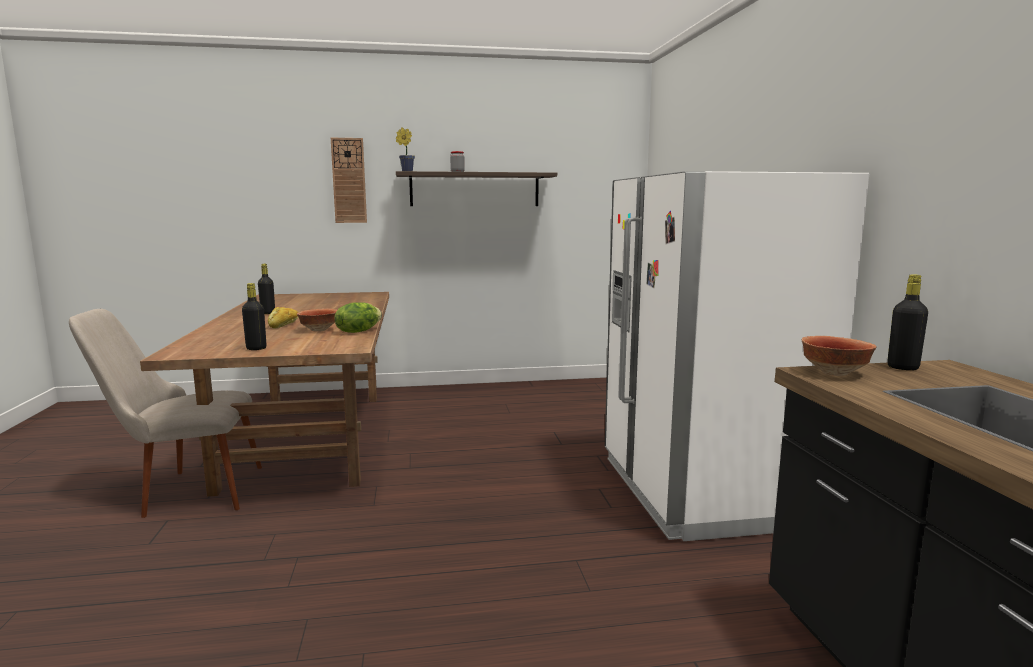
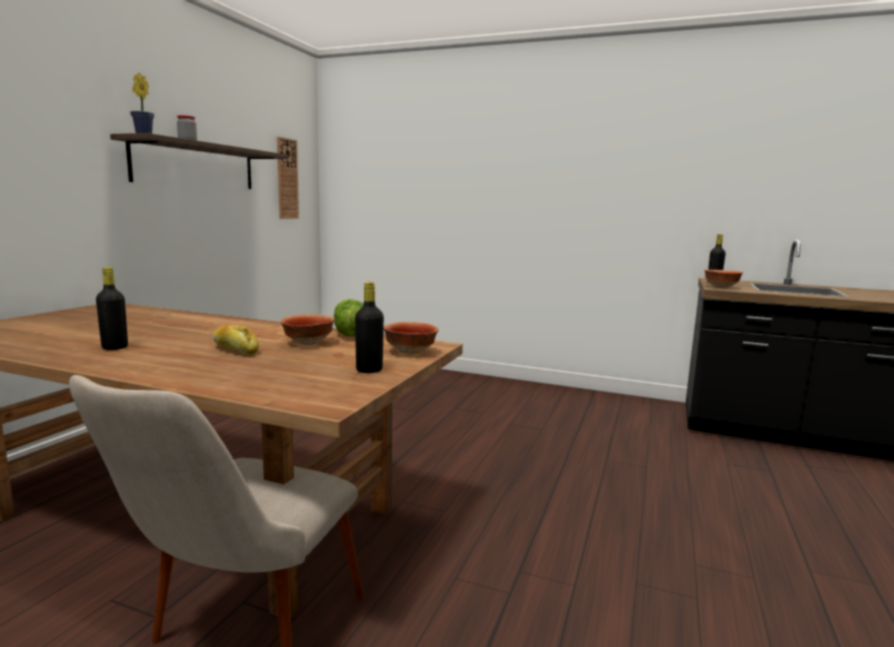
camera: 60 degrees left, 0 degrees up
wall clock [331,138,367,223] -> wall clock moved to [277,137,299,219]
white fridge [605,171,869,541] -> none
none -> bowl [384,322,439,355]

